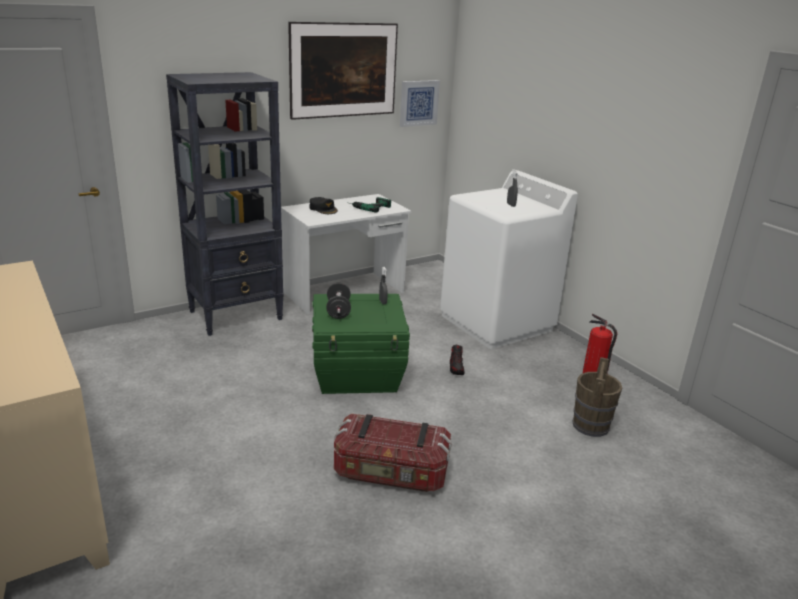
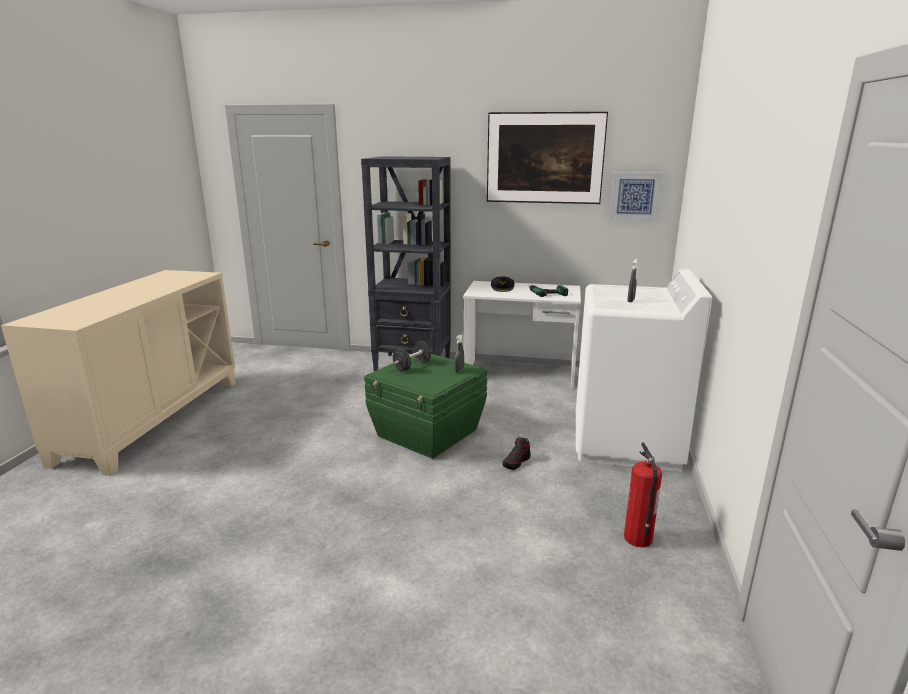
camera: 45 degrees right, 5 degrees down
storage box [334,413,452,492] -> none
brown bucket [573,357,622,437] -> none

